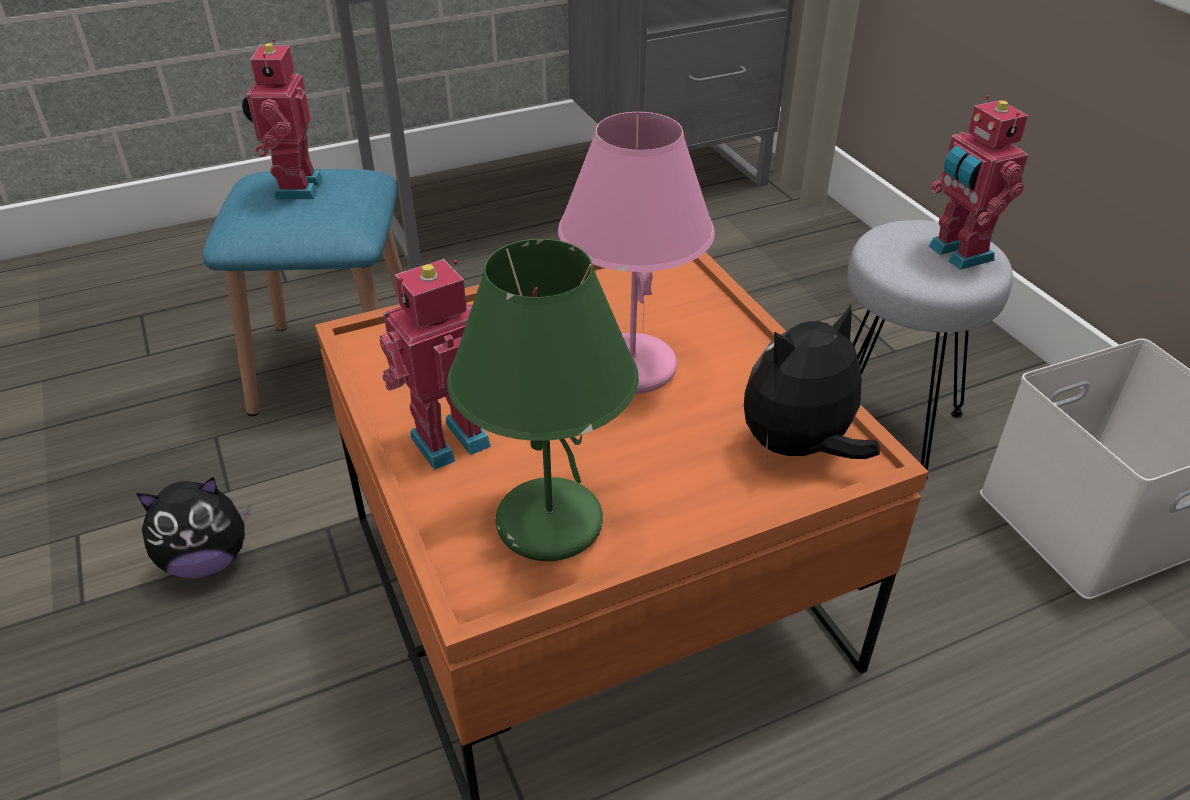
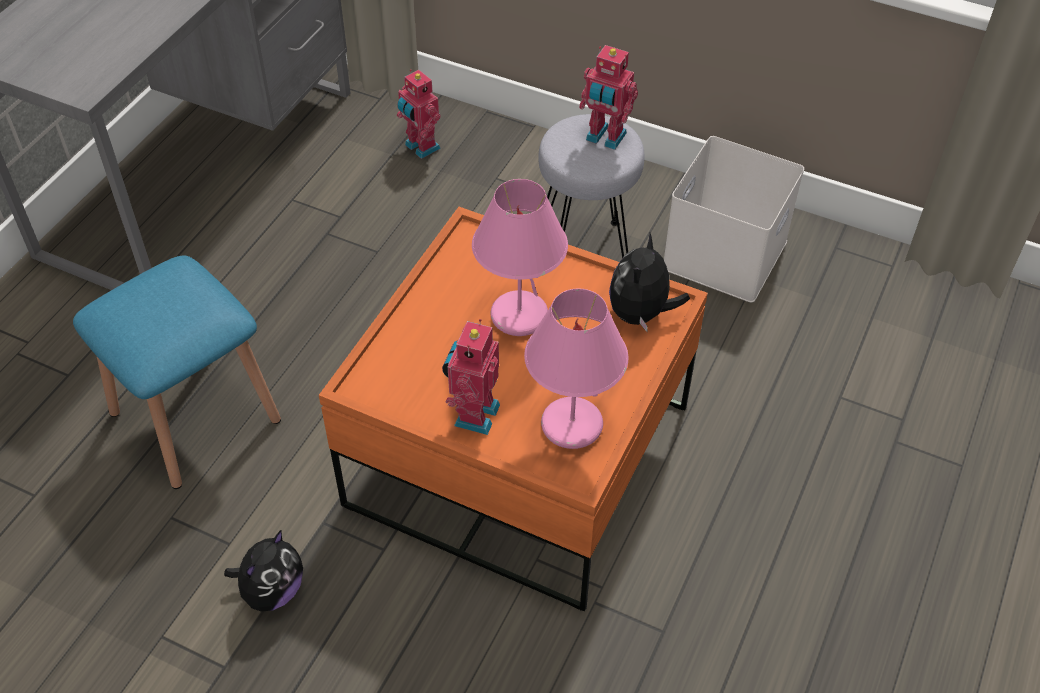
camera: 40 degrees left, 10 degrees up
toy robot [242,39,323,199] -> toy robot moved to [397,69,441,159]
green table lamp [447,239,639,561] -> pink table lamp [524,288,629,449]

